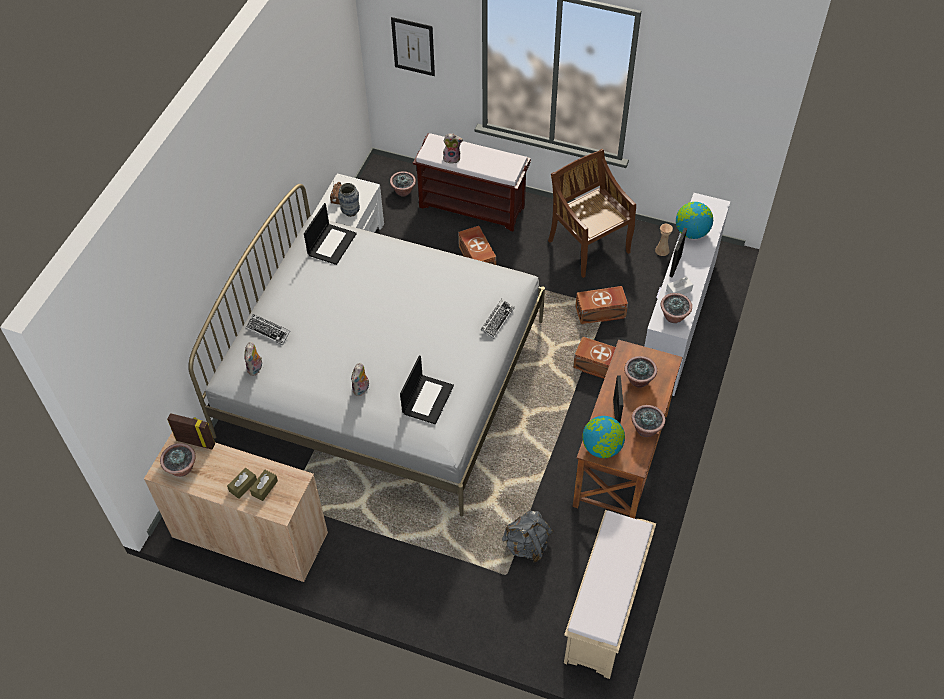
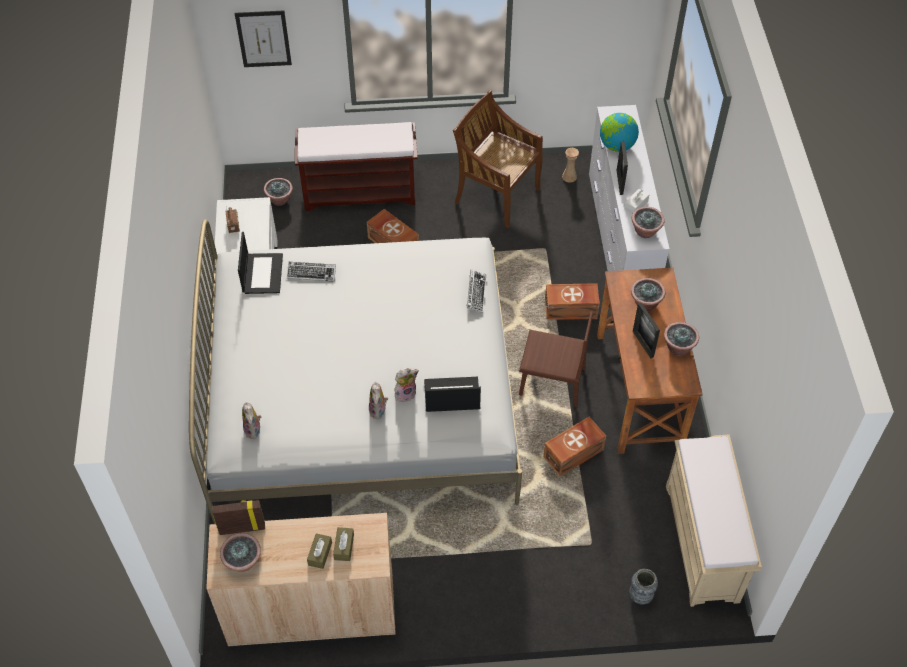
camera: 25 degrees left, 0 degrees up
keyboard [245,314,290,345] -> keyboard moved to [287,262,336,282]
vase [338,183,360,217] -> vase moved to [629,569,658,605]
laptop [400,355,454,424] -> laptop turned 90 degrees counterclockwise [424,377,481,412]
plush toy [443,134,463,164] -> plush toy moved to [395,368,419,402]
grey backpack [502,511,554,562] -> none
brown storage box [575,286,628,324] -> brown storage box moved to [543,417,606,476]
globe [582,416,625,458] -> none
none -> brown chair [519,312,593,407]

